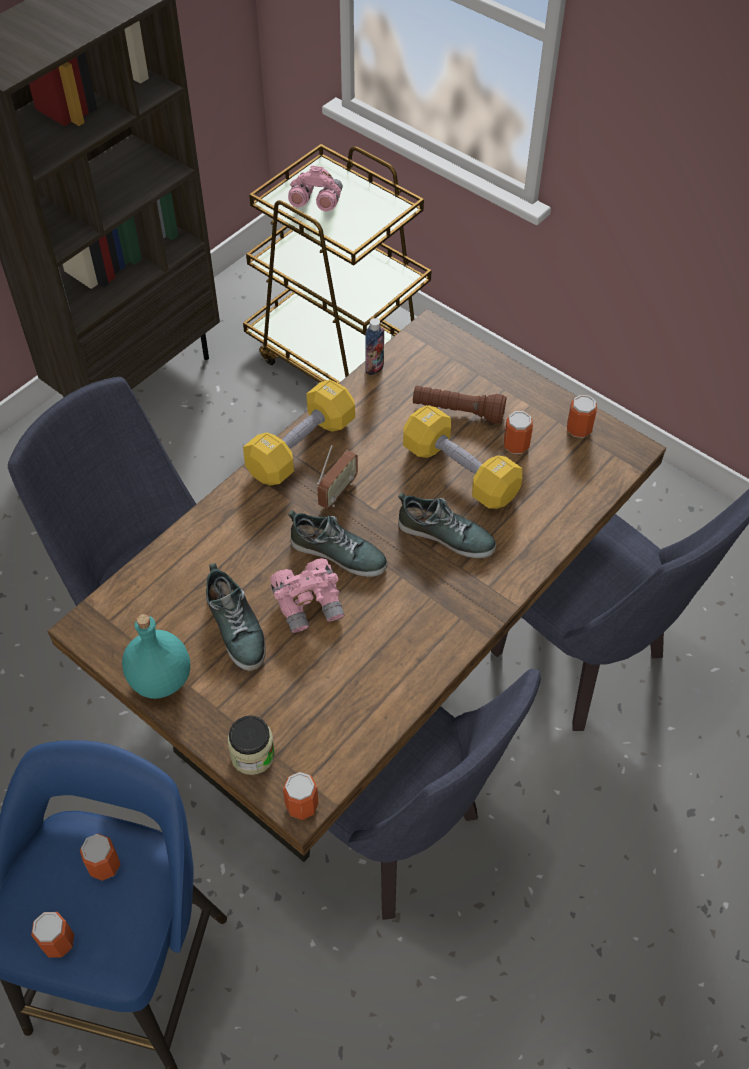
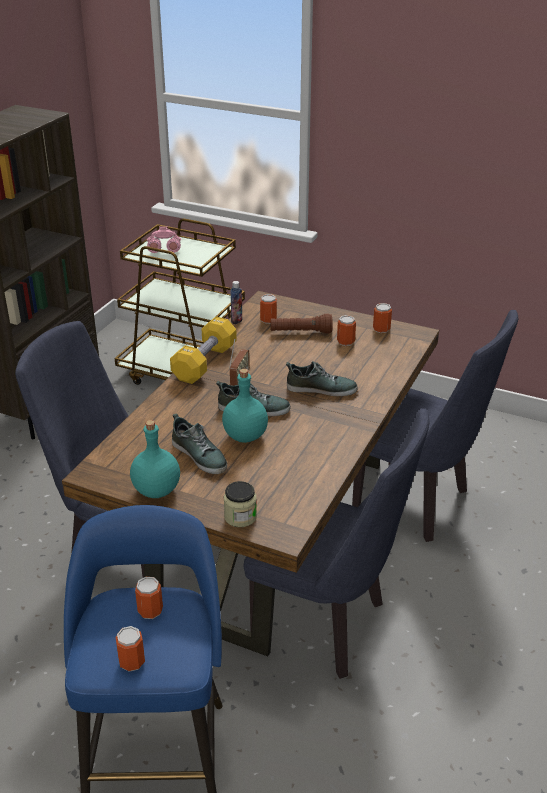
camera: 15 degrees left, 20 degrees down
pink binoculars [270,558,344,633] -> turquoise bottle [222,369,268,443]
can [283,772,318,820] -> can moved to [260,294,277,324]
yellow dumbbell [403,405,522,509] -> none

